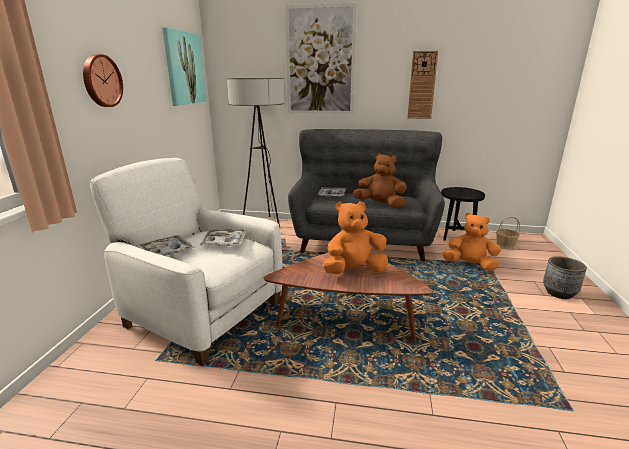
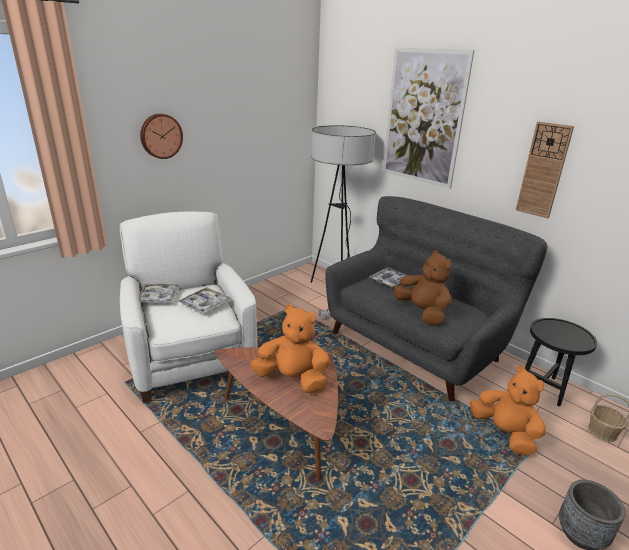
camera: 35 degrees right, 5 degrees up
picture [162,27,206,106] -> none

